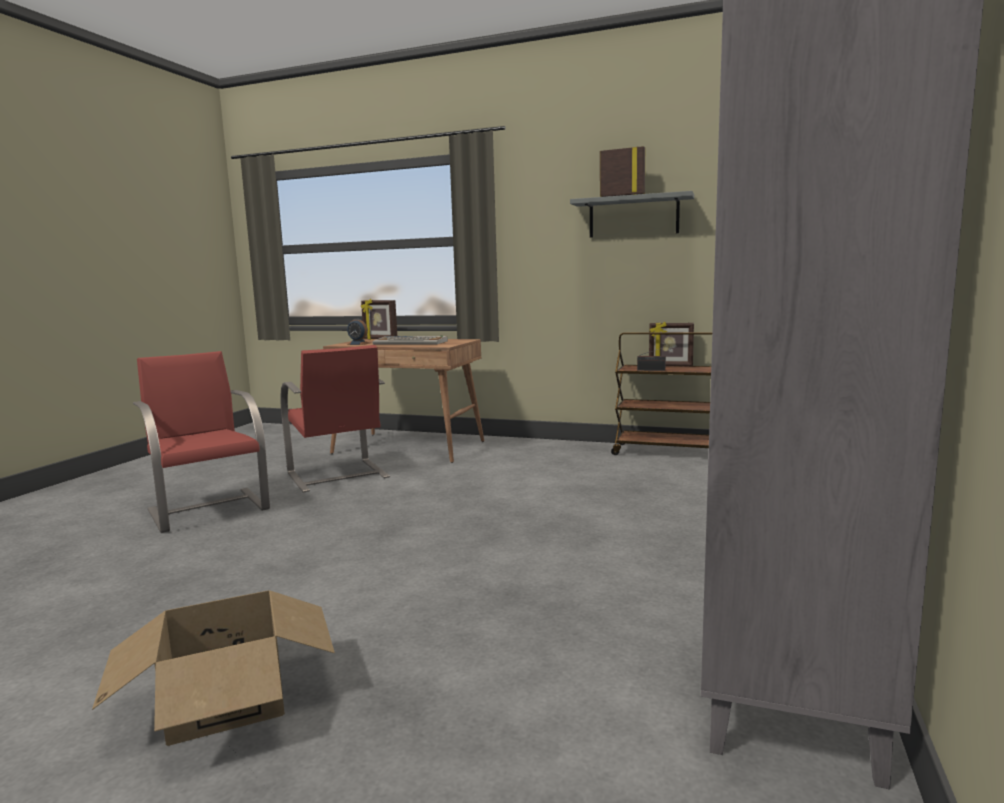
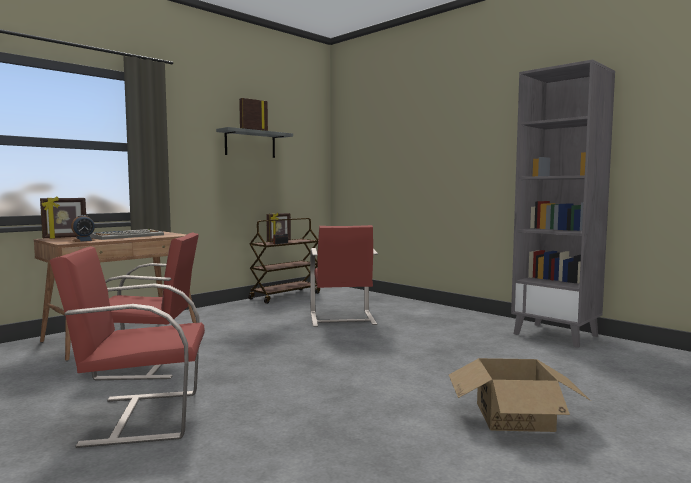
camera: 65 degrees left, 5 degrees down
none -> red chair [310,225,378,327]

